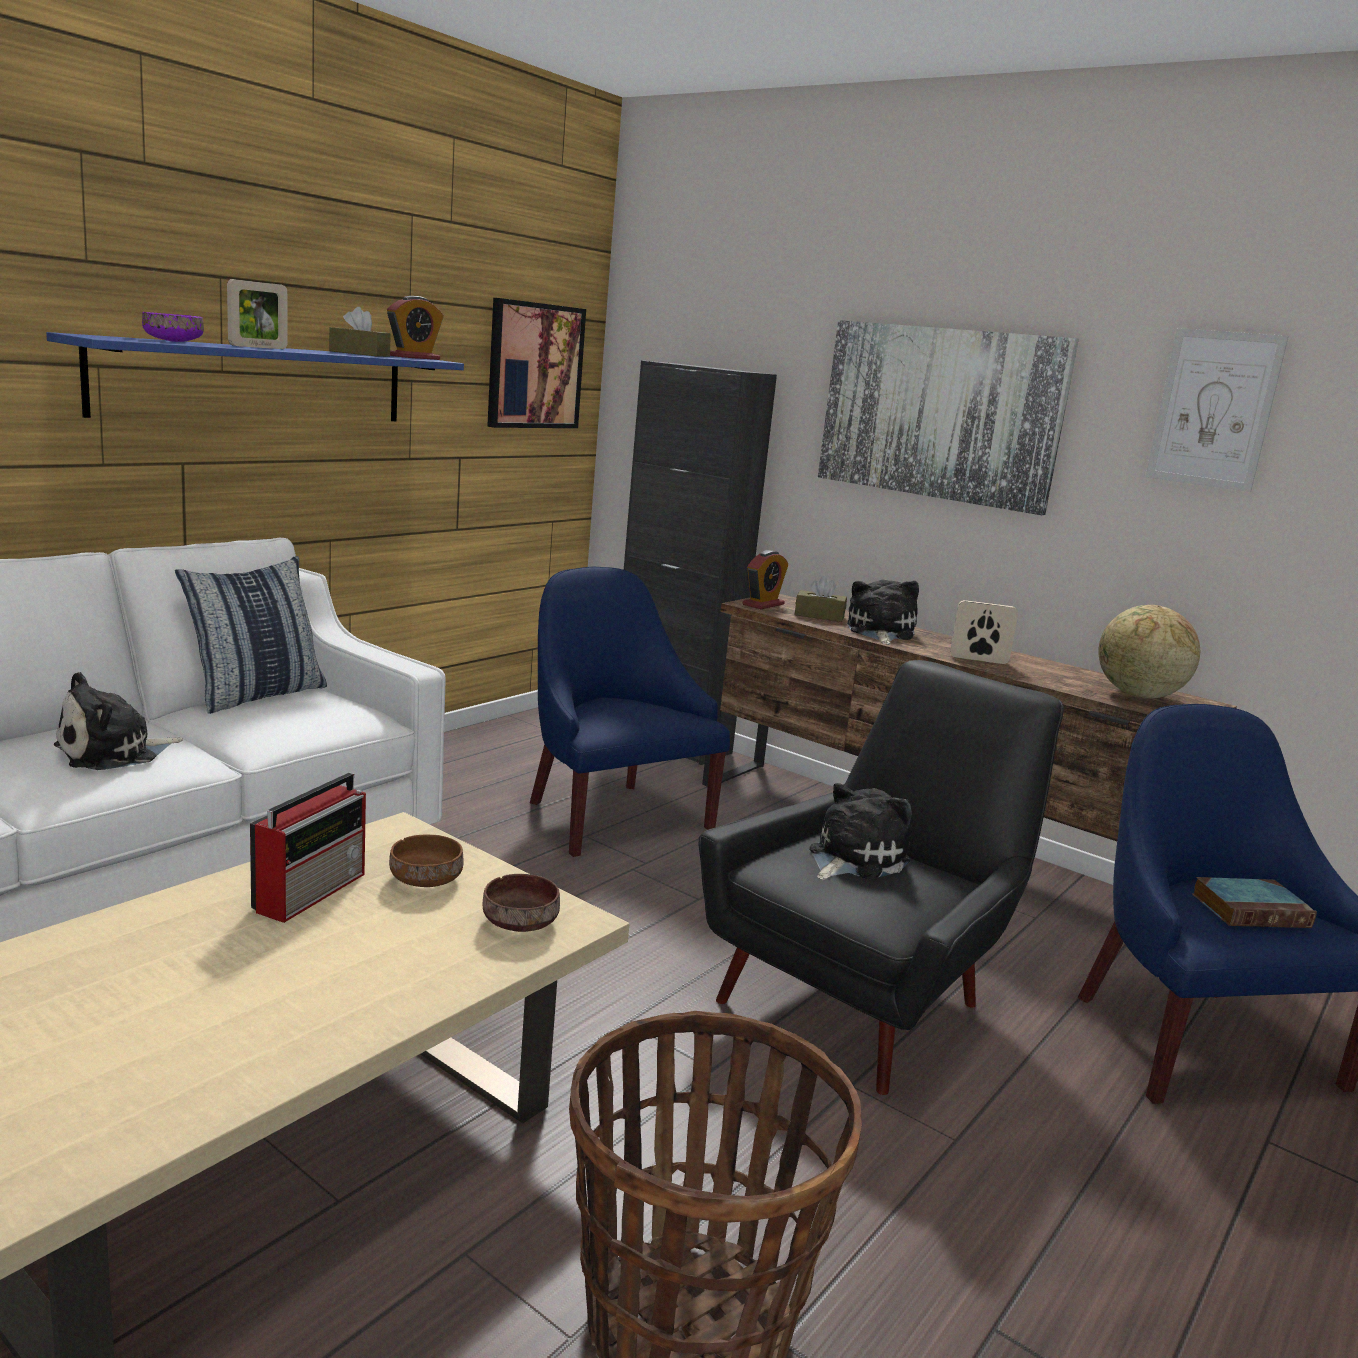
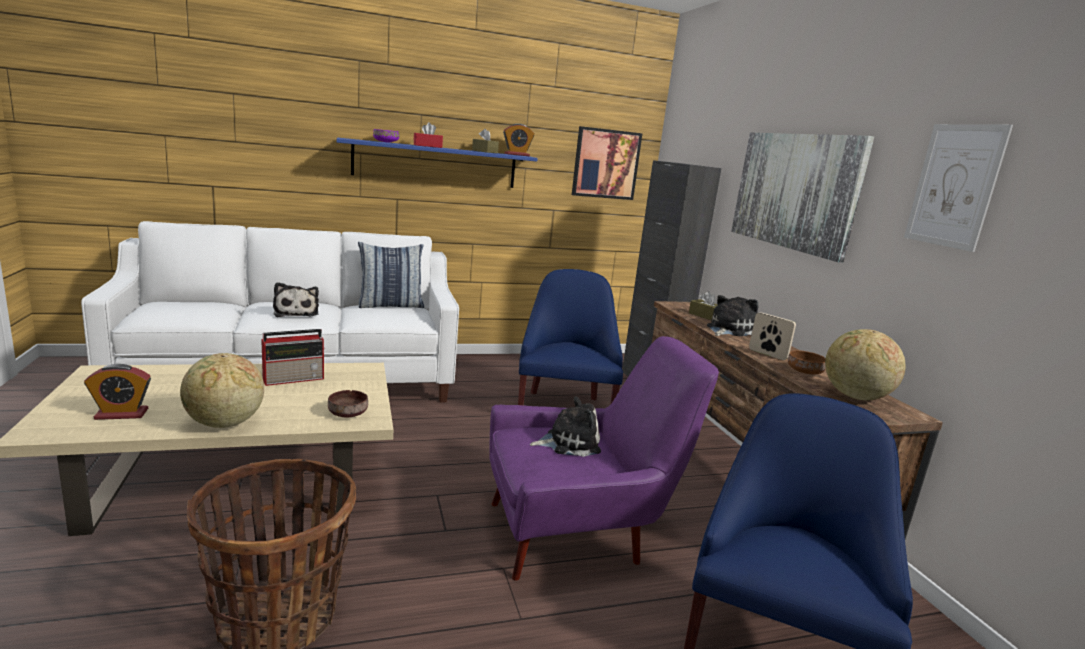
camera: 35 degrees right, 0 degrees up
plush toy [54,672,183,770] -> plush toy turned 105 degrees counterclockwise [273,282,319,317]
picture frame [227,279,288,349] -> red tissue box [414,122,443,148]
brown bowl [389,835,464,887] -> brown bowl moved to [788,350,826,374]
black armchair [699,660,1064,1095] -> purple armchair [489,336,719,581]
alarm clock [742,550,789,609] -> alarm clock moved to [84,364,151,420]
book [1192,877,1317,928] -> none
none -> globe [180,353,264,428]

